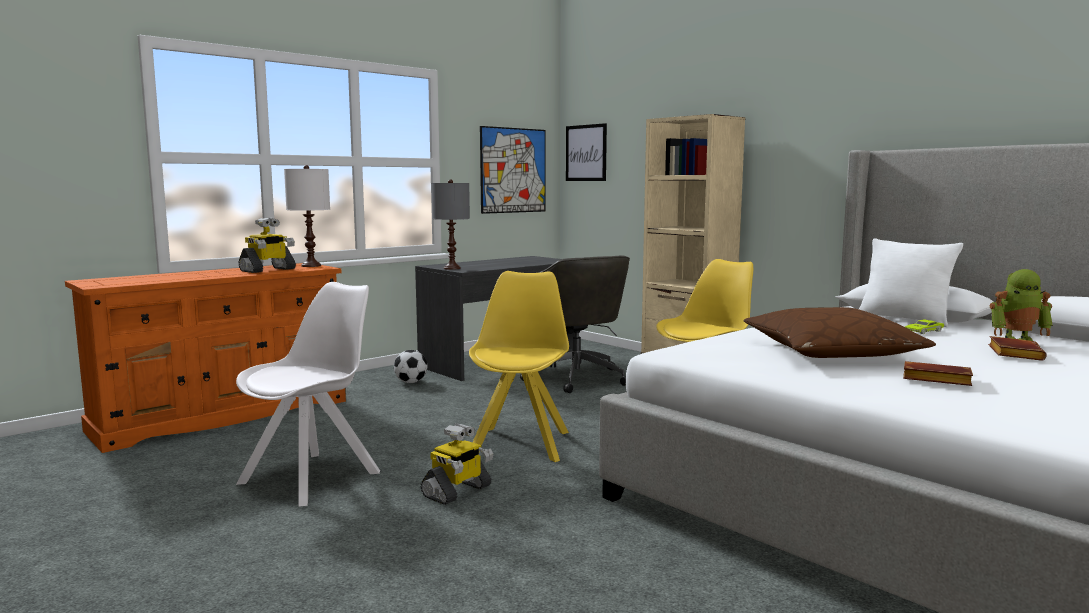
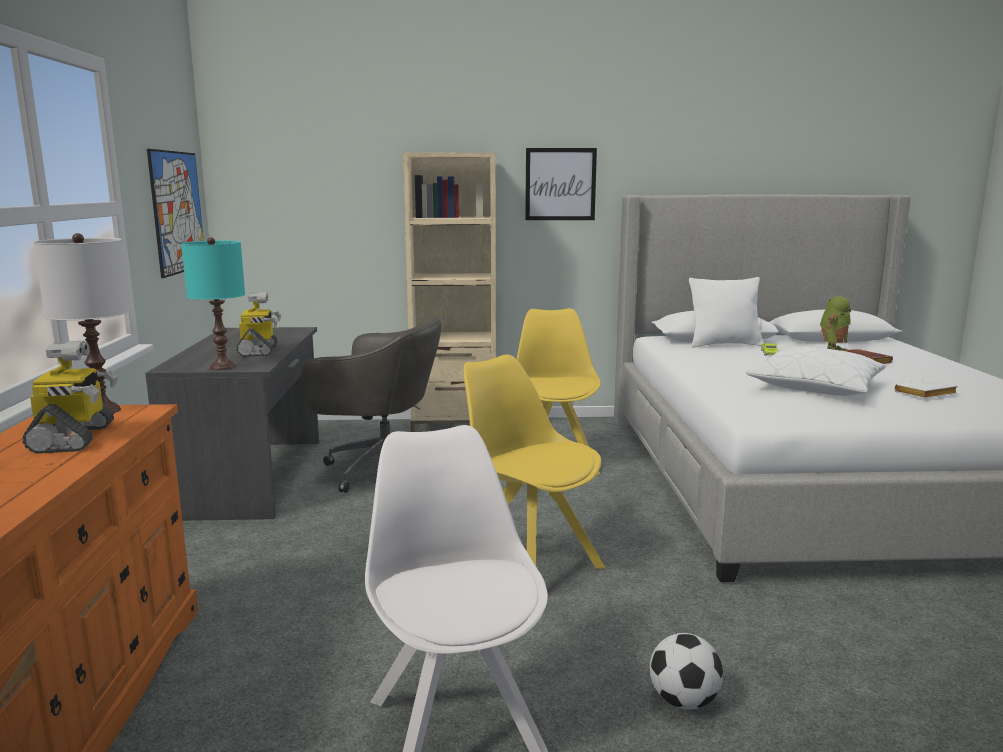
camera: 50 degrees left, 5 degrees up
football [394,350,427,383] -> football moved to [650,633,723,710]
toy robot [421,423,494,505] -> toy robot moved to [236,292,281,357]
grey table lamp [432,179,470,270] -> turquoise table lamp [181,237,245,370]
picture [566,123,607,181] -> picture moved to [525,148,597,220]
brown pillow [744,307,936,358] -> white pillow [746,346,886,396]
brown book [903,361,973,386] -> white book [895,380,958,399]

